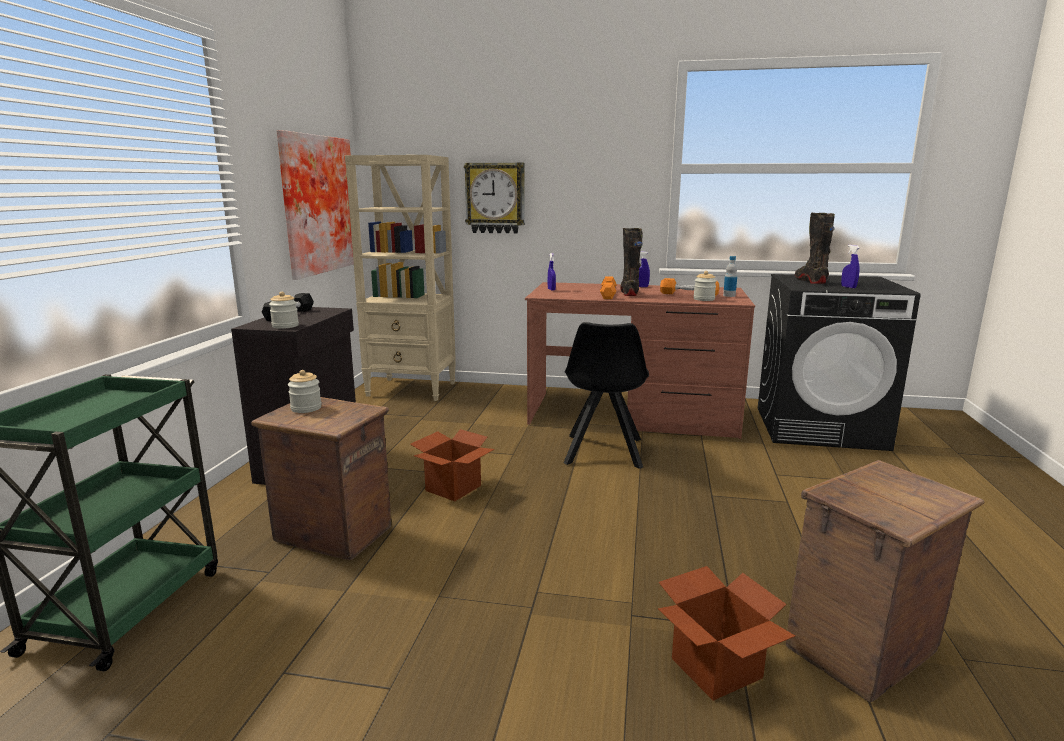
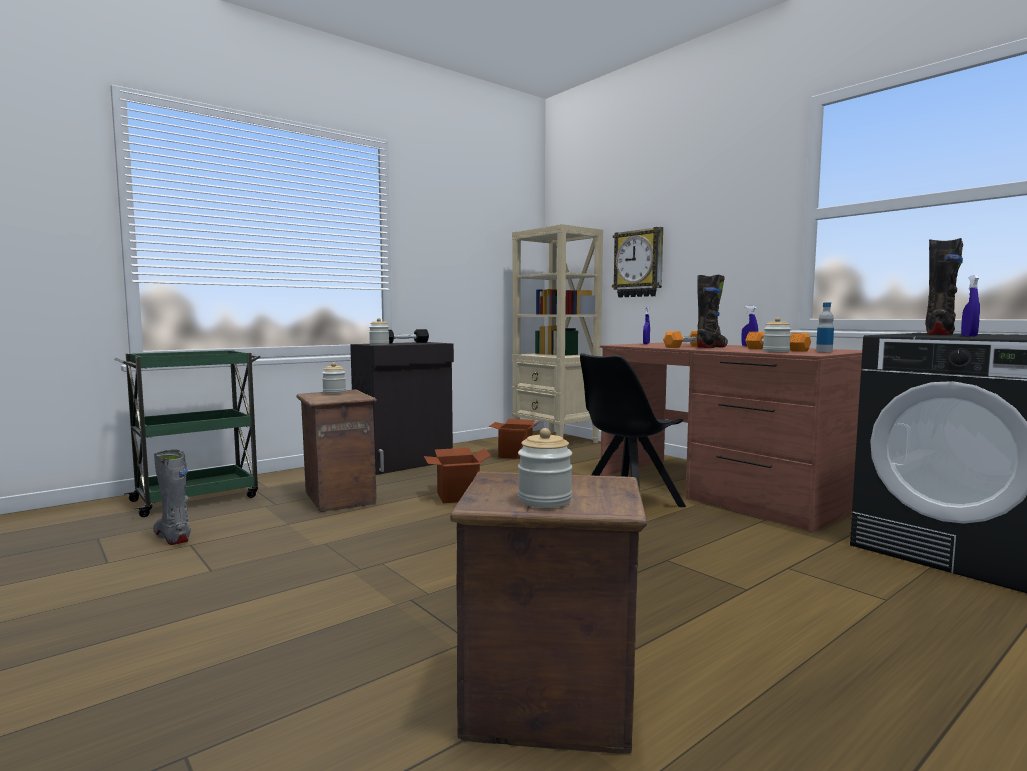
camera: 40 degrees right, 10 degrees down
picture [277,130,354,280] -> none
cardboard box [658,566,795,701] -> cardboard box moved to [488,419,541,459]
none -> grey boot [153,449,191,545]
none -> jar [518,428,572,508]

